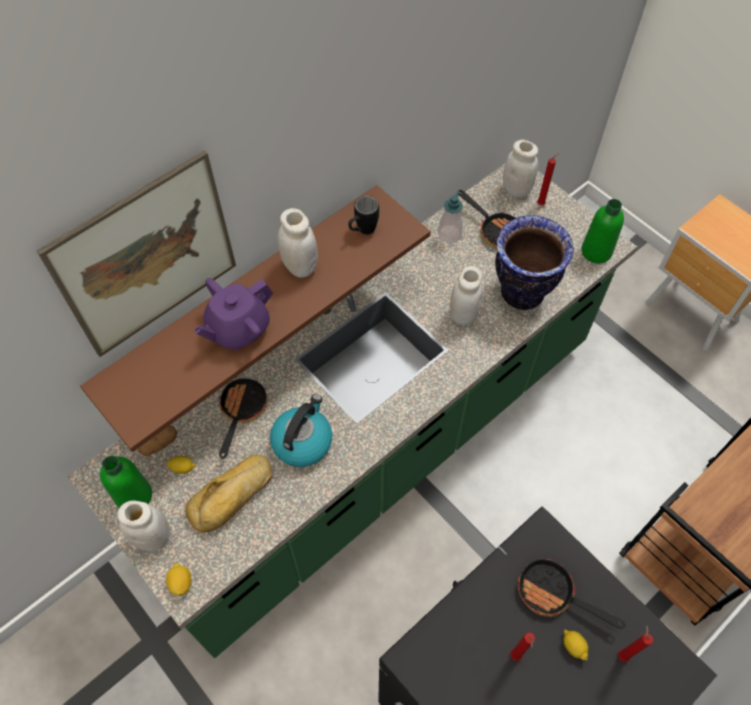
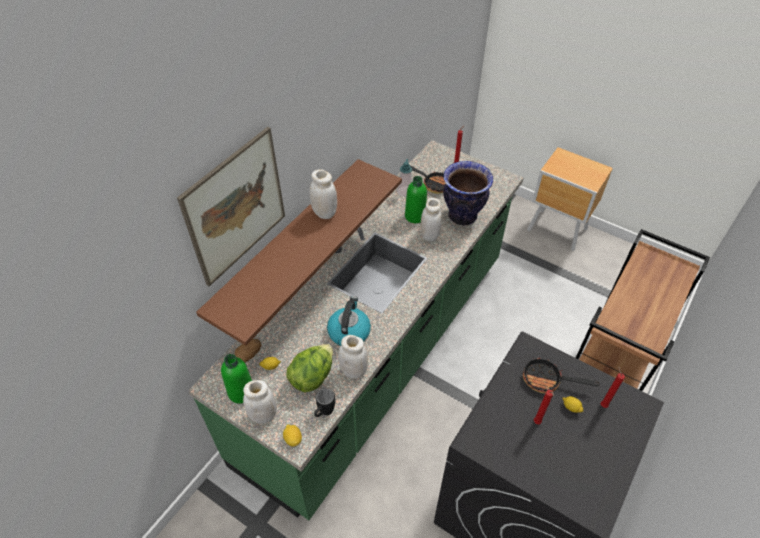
camera: 15 degrees left, 10 degrees down
bread [185,455,272,532] -> lettuce [286,344,333,392]
purple teapot [194,278,273,350] -> none
frying pan [219,377,268,459] -> none
black mug [348,196,379,234] -> black mug moved to [314,388,335,417]
white jar [503,140,538,197] -> white jar moved to [338,335,368,379]
green bottle [582,199,624,263] -> green bottle moved to [405,176,427,223]

